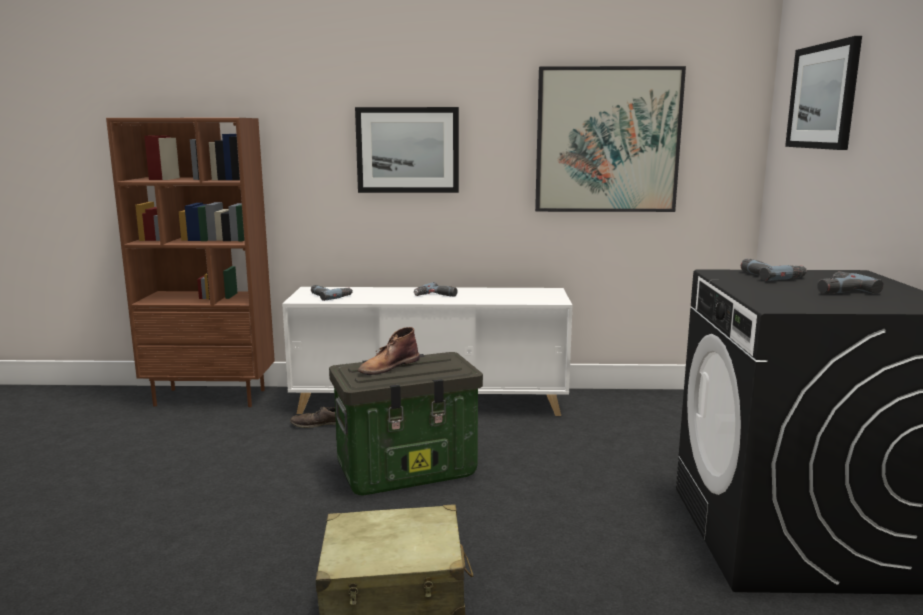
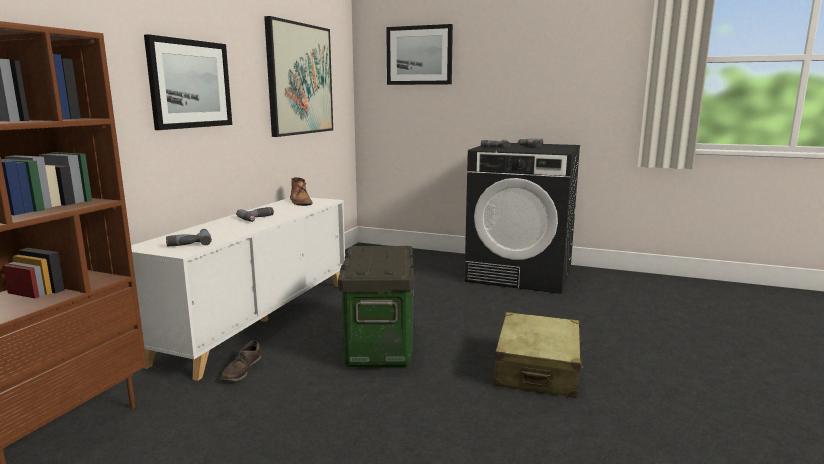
camera: 70 degrees left, 0 degrees up
brown boot [358,327,420,375] -> brown boot moved to [290,177,312,206]

